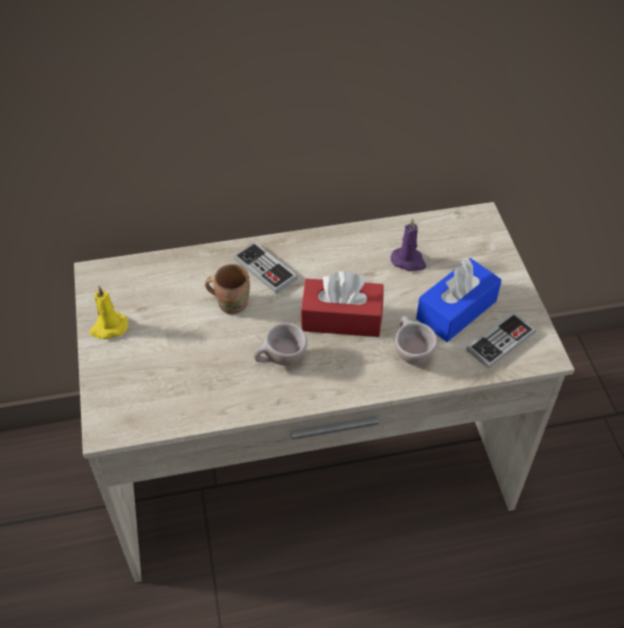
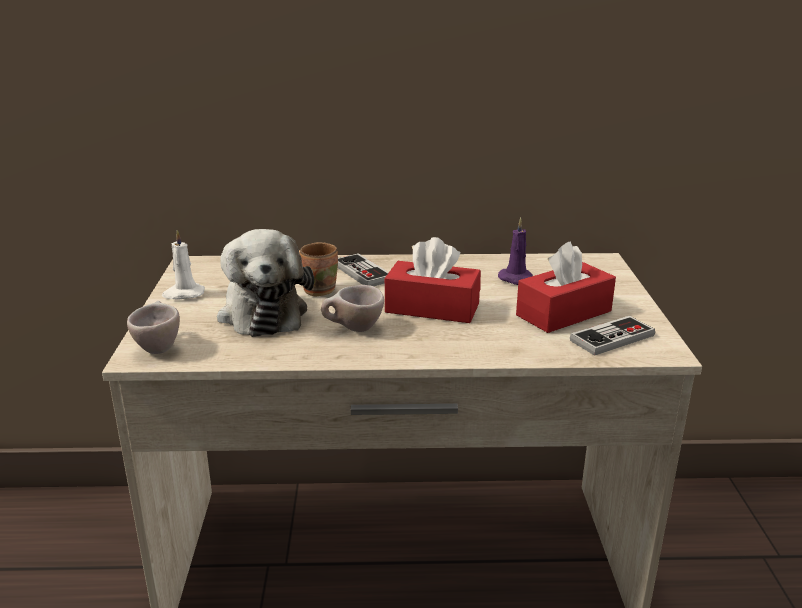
camera: 10 degrees right, 25 degrees down
yellow candle [89,286,128,339] -> white candle [162,230,205,300]
beige cup [395,316,438,365] -> beige cup moved to [127,301,180,354]
blue tissue box [416,258,502,342] -> red tissue box [516,241,616,333]
none -> plush toy [217,229,314,337]

